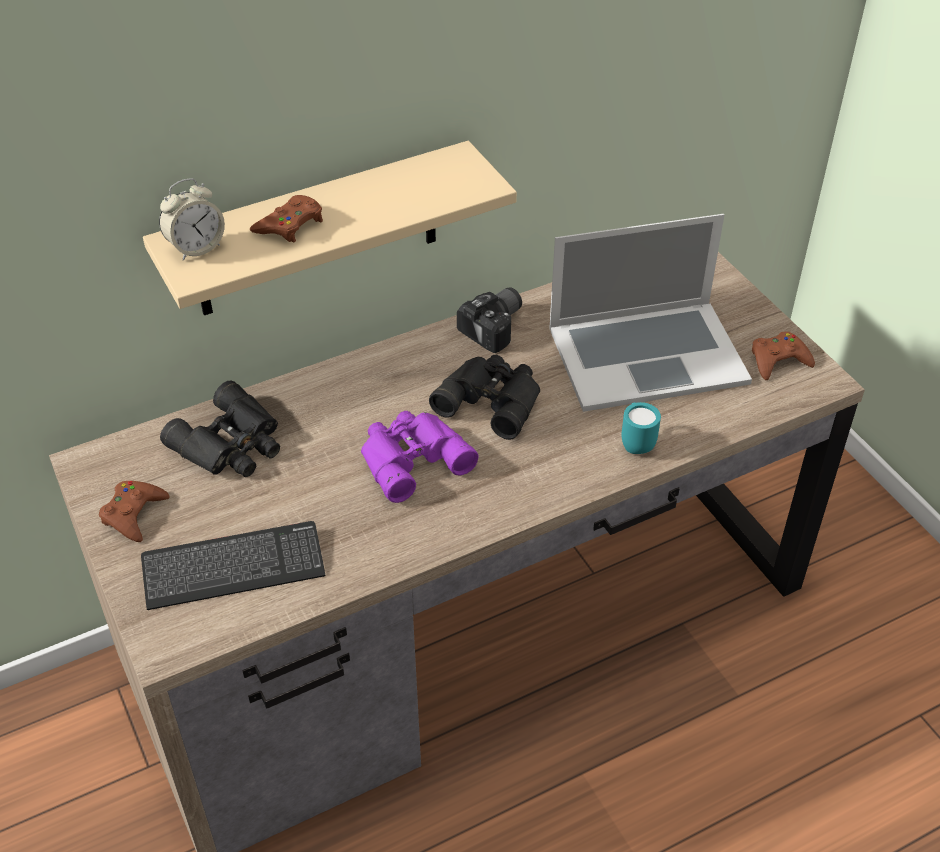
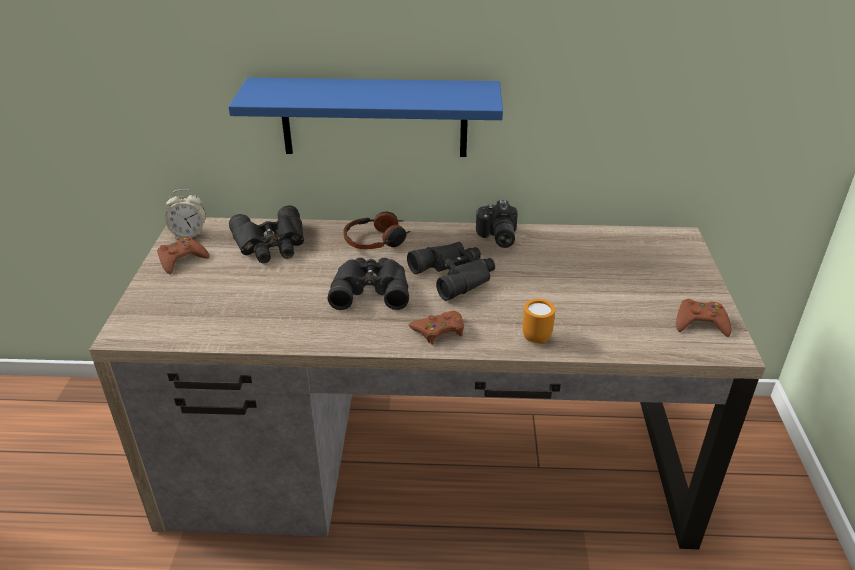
camera: 30 degrees right, 10 degrees down
keyboard [141,521,325,610] -> none
beige shelf [143,141,517,315] -> blue shelf [228,78,503,157]
alarm clock [159,178,225,261] -> alarm clock moved to [165,189,206,238]
brown game controller [250,195,323,243] -> brown game controller moved to [409,311,464,345]
purple binoculars [361,411,478,503] -> black binoculars [328,258,409,310]
camera [457,287,522,353] -> camera turned 105 degrees clockwise [476,200,518,248]
laptop [549,214,752,412] -> none
turquoise mug [621,402,661,454] -> orange mug [522,299,556,343]
none -> headphones [344,212,411,249]

